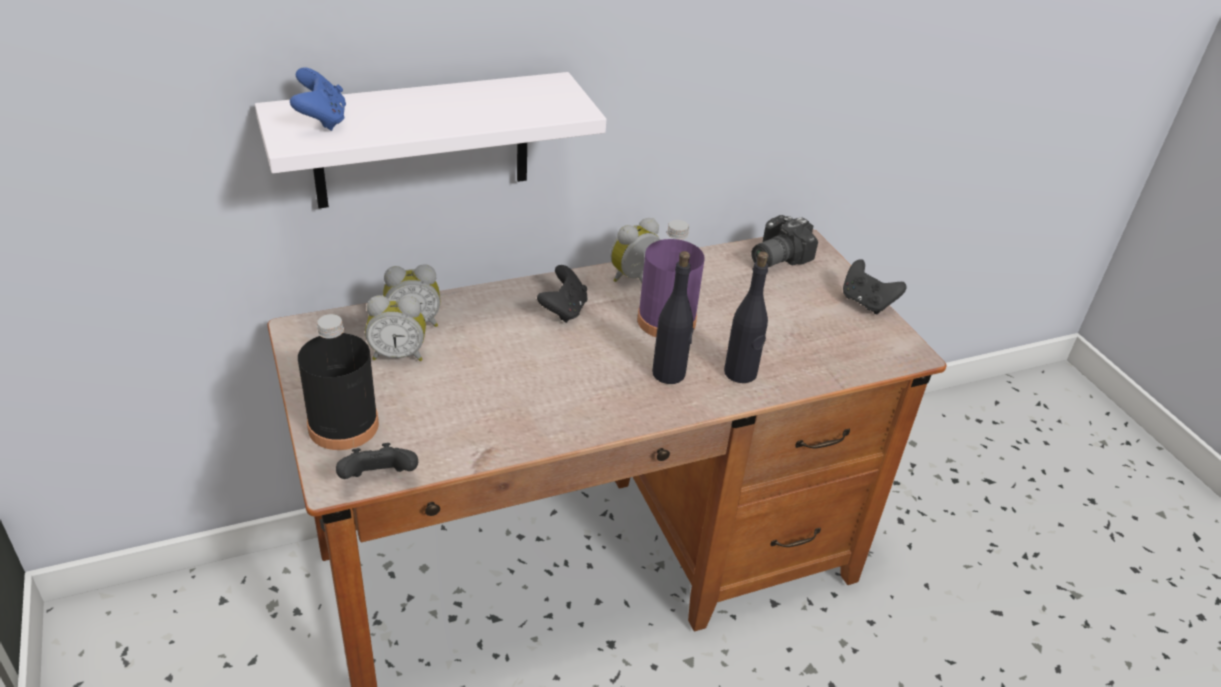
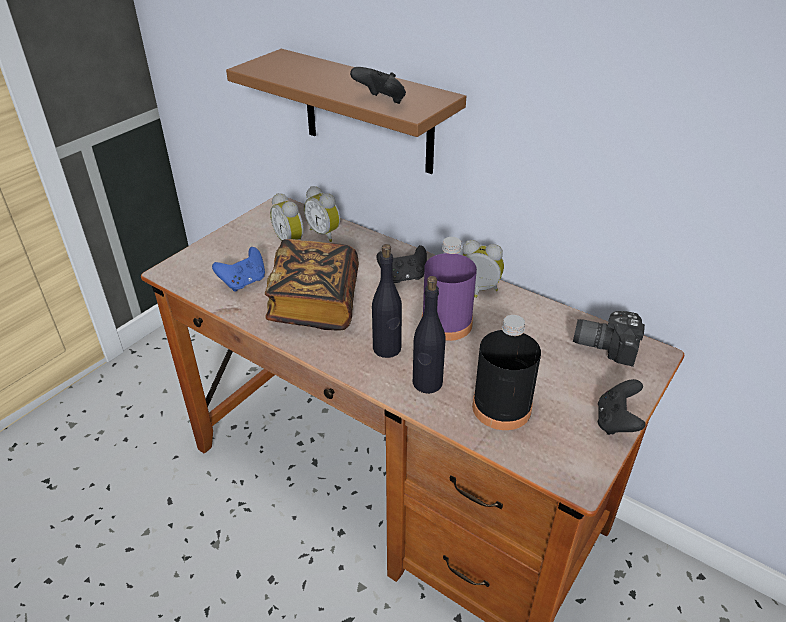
camera: 60 degrees right, 0 degrees up
white shelf [255,72,606,208] -> brown shelf [226,49,466,174]
blue game controller [290,67,346,131] -> blue game controller moved to [212,247,265,292]
black bottle [298,314,379,450] -> black bottle moved to [472,315,541,430]
black game controller [336,443,418,479] -> black game controller moved to [350,67,406,104]
none -> book [265,239,359,331]

